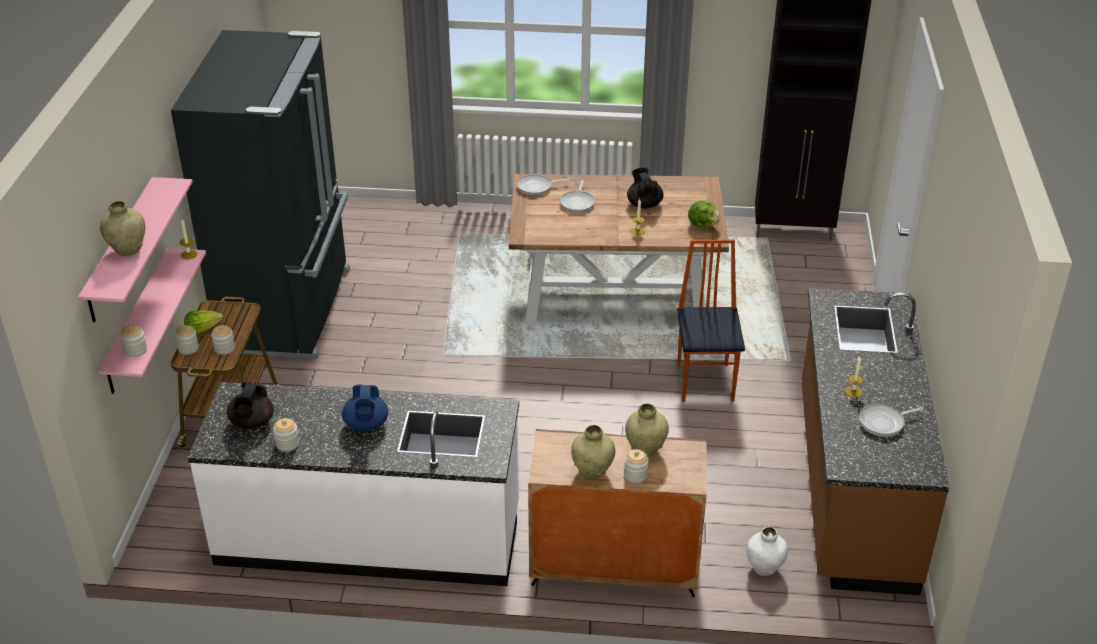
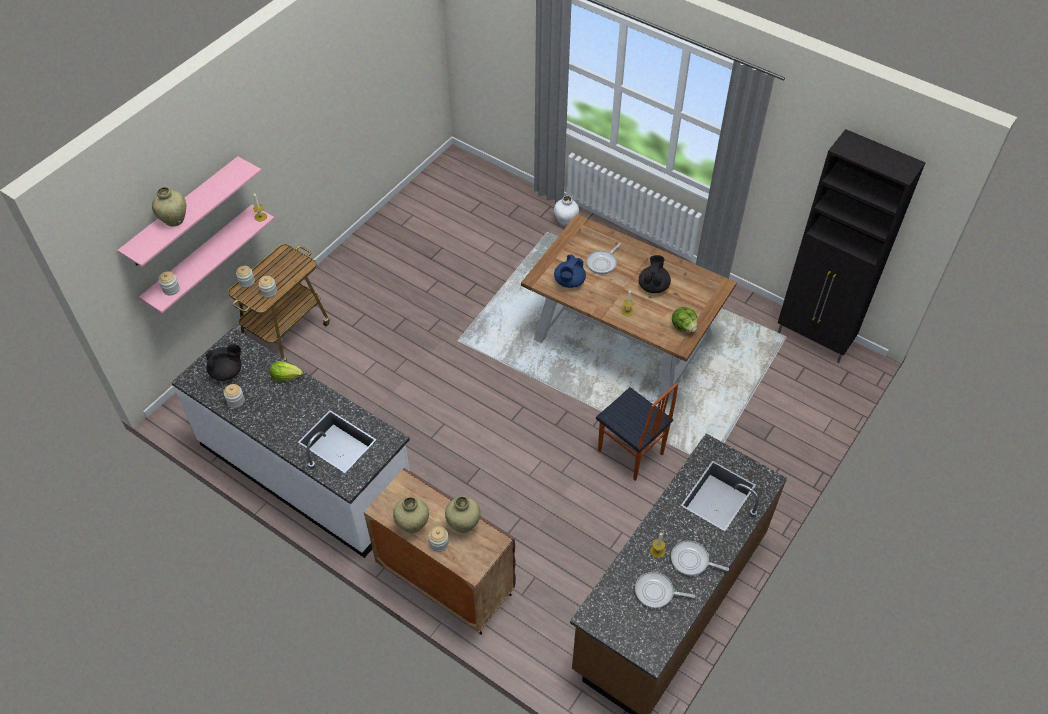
camera: 30 degrees right, 15 degrees up
black fridge [171,30,350,359] -> none
lettuce [184,310,223,334] -> lettuce moved to [270,361,303,381]
black teapot [227,382,274,429] -> black teapot turned 150 degrees counterclockwise [206,344,241,381]
blue teapot [342,384,388,431] -> blue teapot moved to [554,255,586,288]
frying pan [517,174,570,196] -> frying pan moved to [671,540,729,576]
chair [677,240,745,402] -> chair turned 105 degrees clockwise [596,383,678,481]
white vase [746,527,788,576] -> white vase moved to [554,196,579,226]

